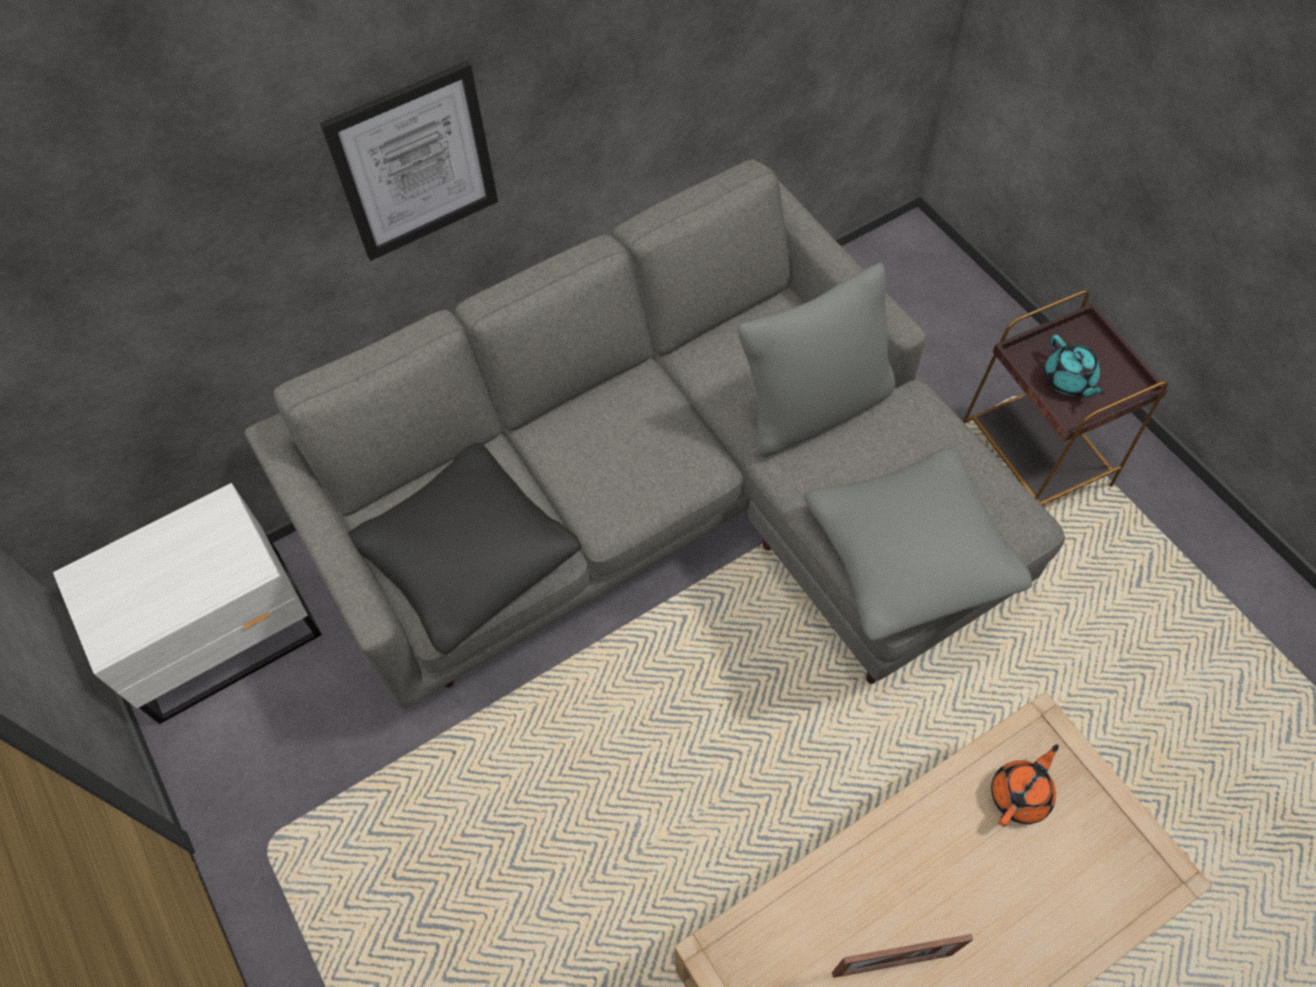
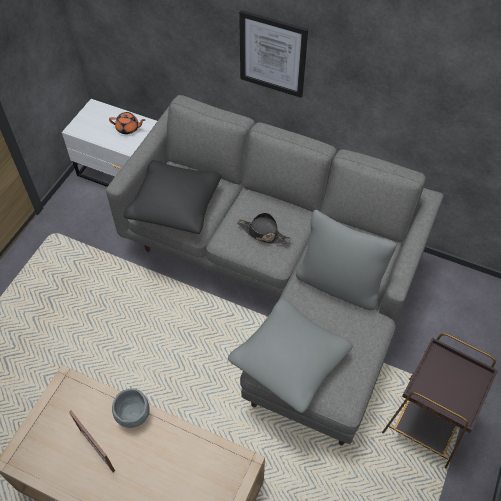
camera: 55 degrees right, 5 degrees down
orange teapot [991,744,1059,826] -> orange teapot moved to [109,112,145,134]
turquoise teapot [1044,335,1105,397] -> none
none -> grey bowl [112,388,150,428]
none -> black hat [237,213,291,244]

